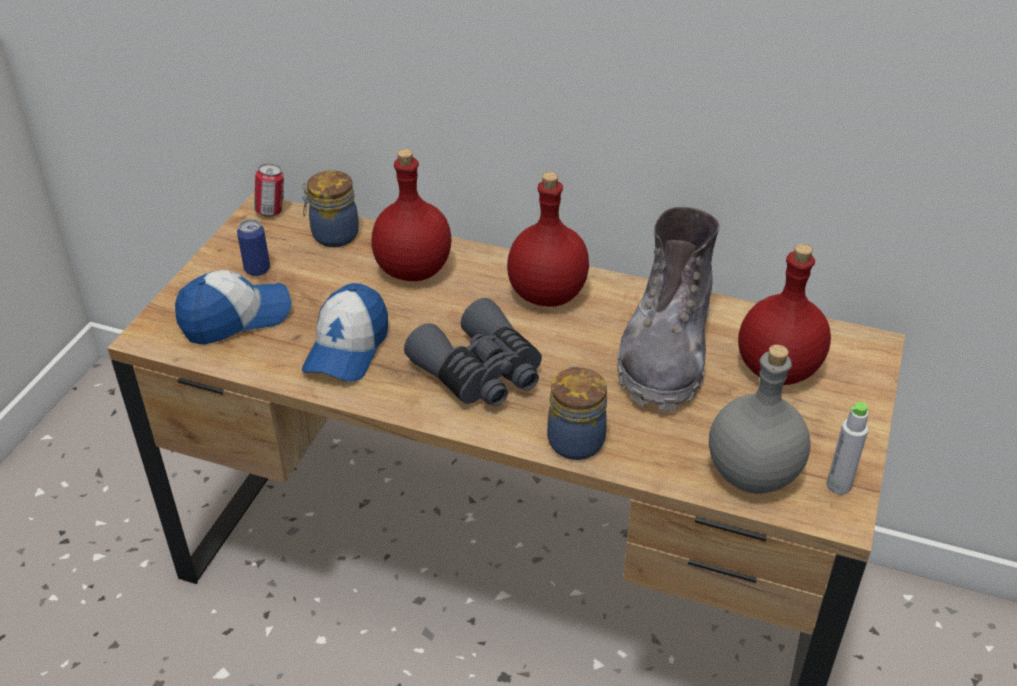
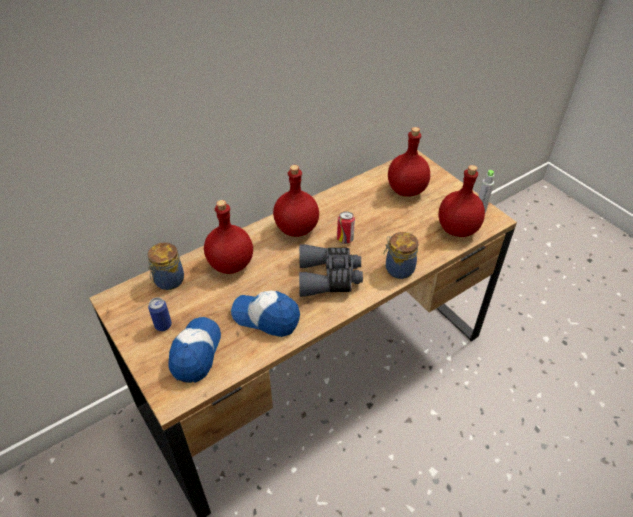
camera: 55 degrees left, 5 degrees up
can [254,164,284,217] -> can moved to [337,212,355,244]
cap [302,283,388,382] -> cap turned 150 degrees clockwise [231,291,300,337]
grey boot [617,207,720,412] -> none
grey bottle [709,345,810,494] -> red bottle [438,165,485,237]

